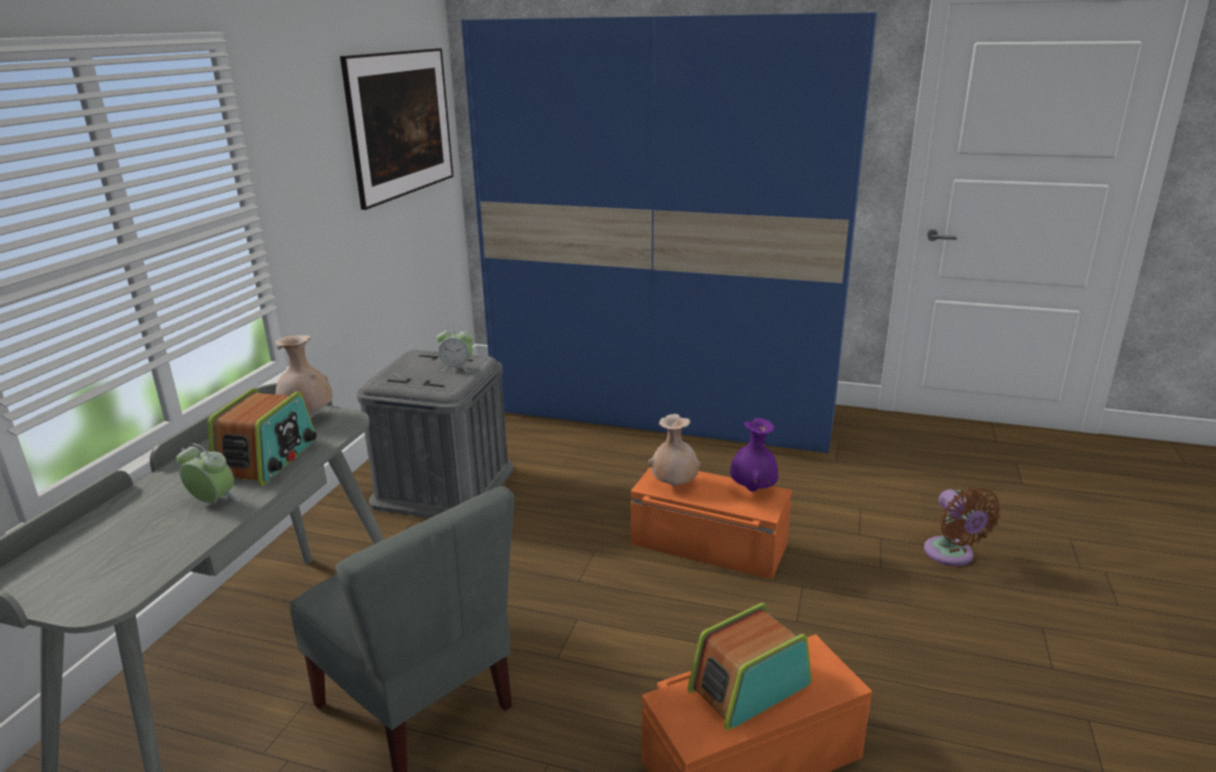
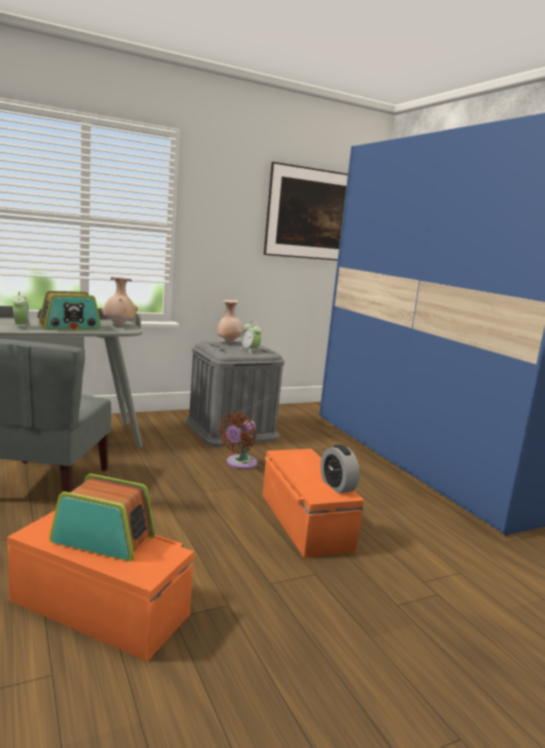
camera: 45 degrees right, 10 degrees down
beige vase [648,414,701,486] -> beige vase moved to [216,300,244,343]
purple vase [730,418,778,492] -> alarm clock [321,445,360,494]
brown fan [924,487,1001,566] -> brown fan moved to [218,411,257,469]

